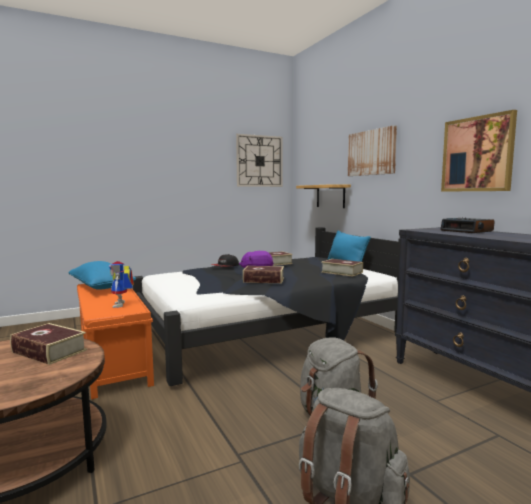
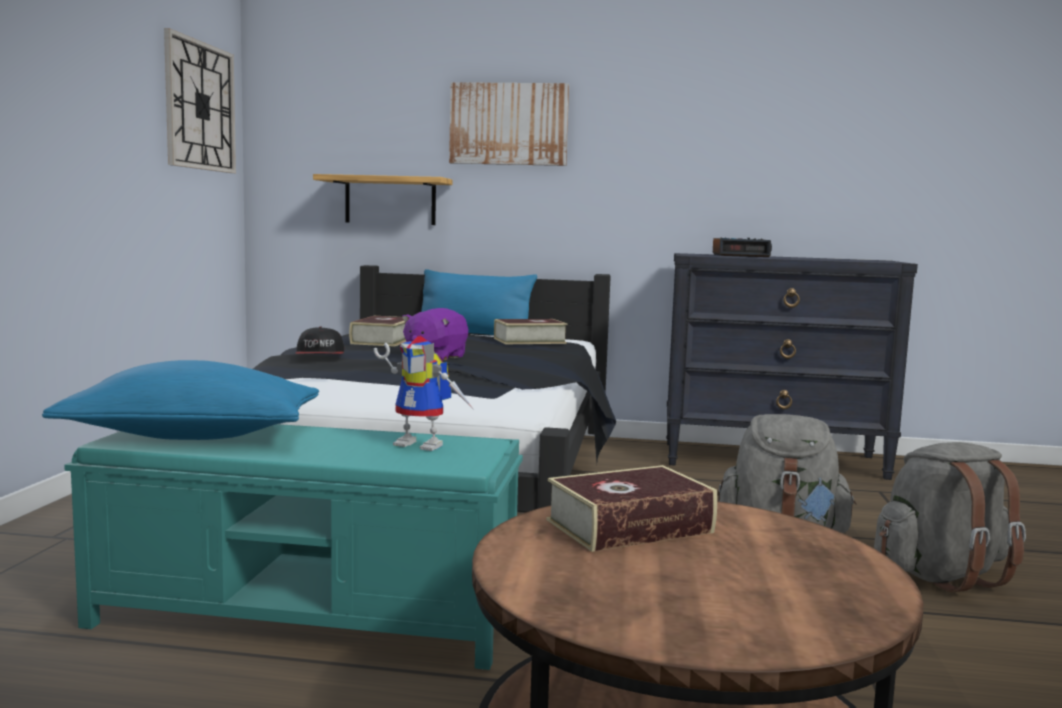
camera: 55 degrees left, 0 degrees up
orange bench [77,284,154,399] -> turquoise bench [64,424,523,670]
book [243,266,284,283] -> none
picture [441,110,517,192] -> none

